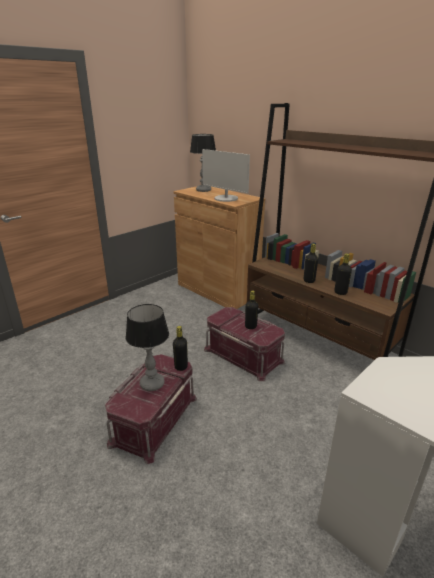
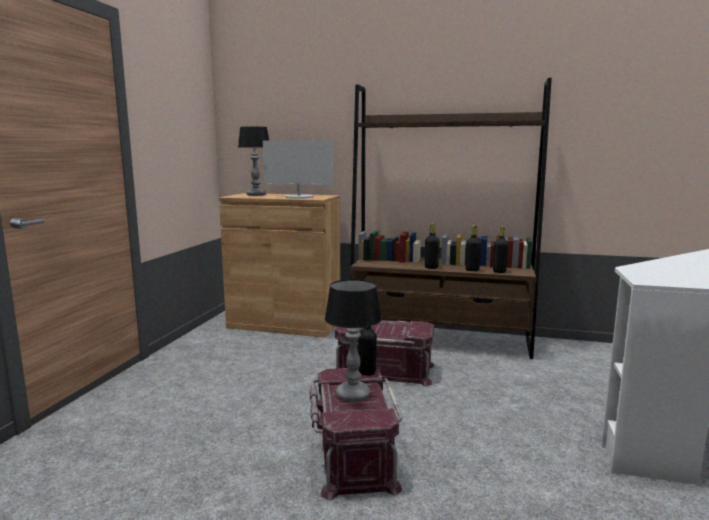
camera: 30 degrees left, 15 degrees down
black bottle [245,291,258,329] -> black bottle moved to [493,226,508,273]

